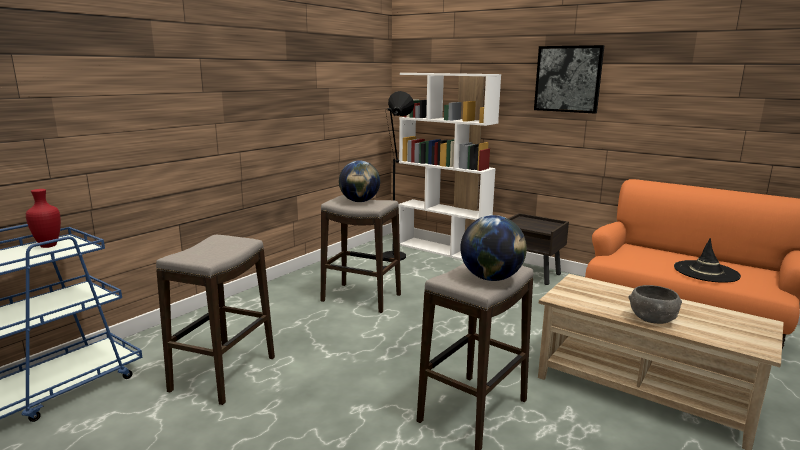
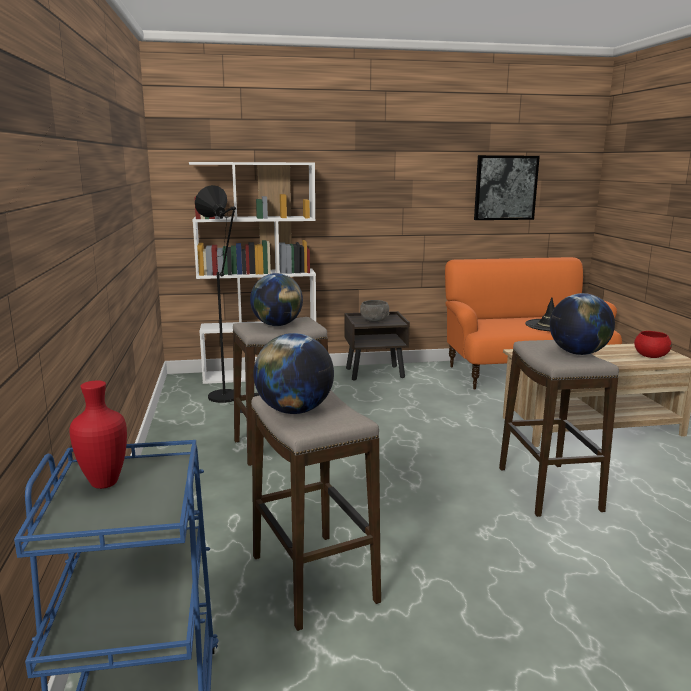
camera: 45 degrees left, 0 degrees up
picture [534,45,604,114] -> picture moved to [474,155,540,220]
grey bowl [629,285,682,324] -> grey bowl moved to [360,300,389,322]
none -> globe [253,333,334,414]
none -> red bowl [634,331,672,358]

